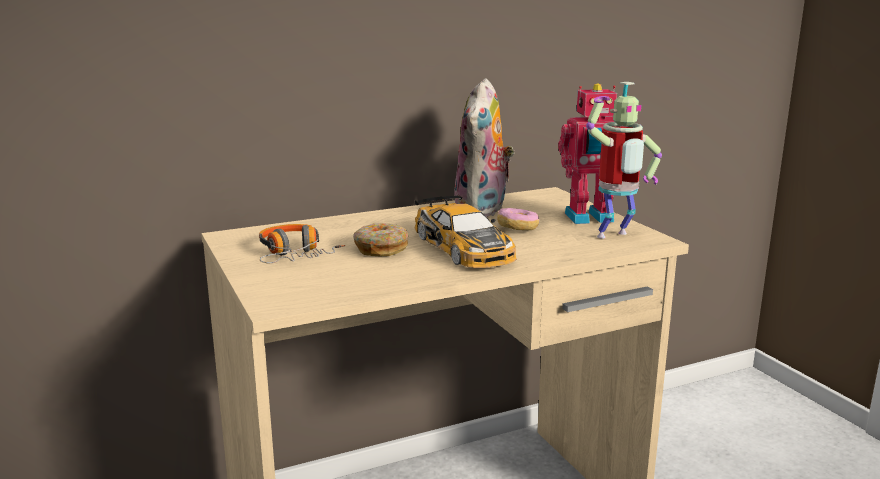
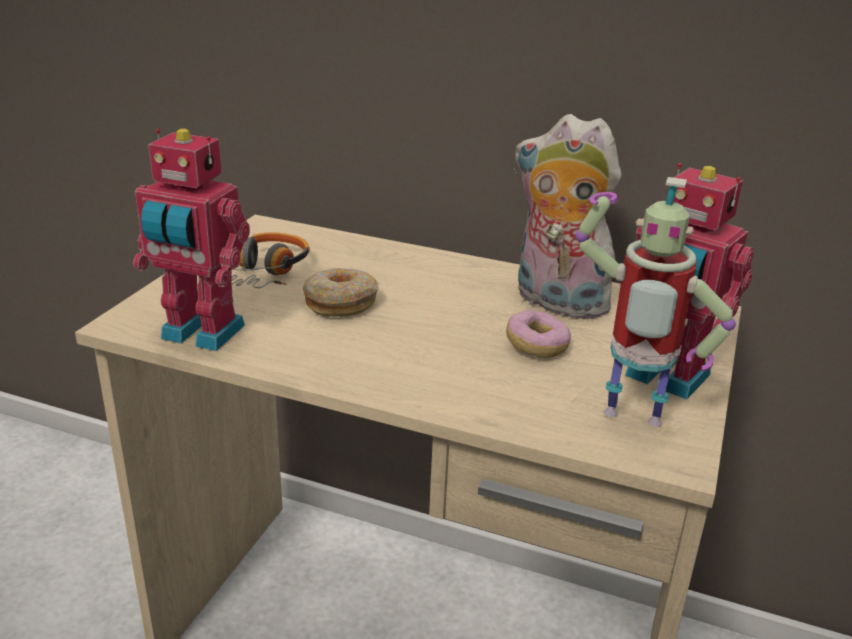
camera: 45 degrees right, 10 degrees up
toy car [415,195,517,268] -> none
plush toy [454,78,514,218] -> plush toy turned 60 degrees clockwise [514,114,622,319]
none -> toy robot [133,129,250,351]

